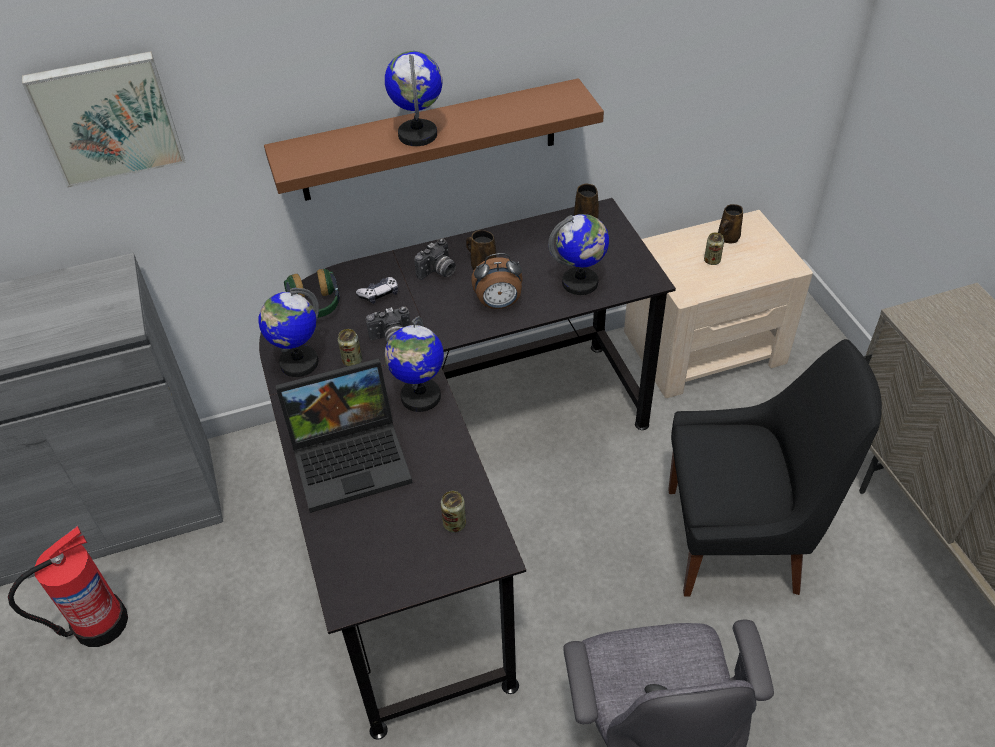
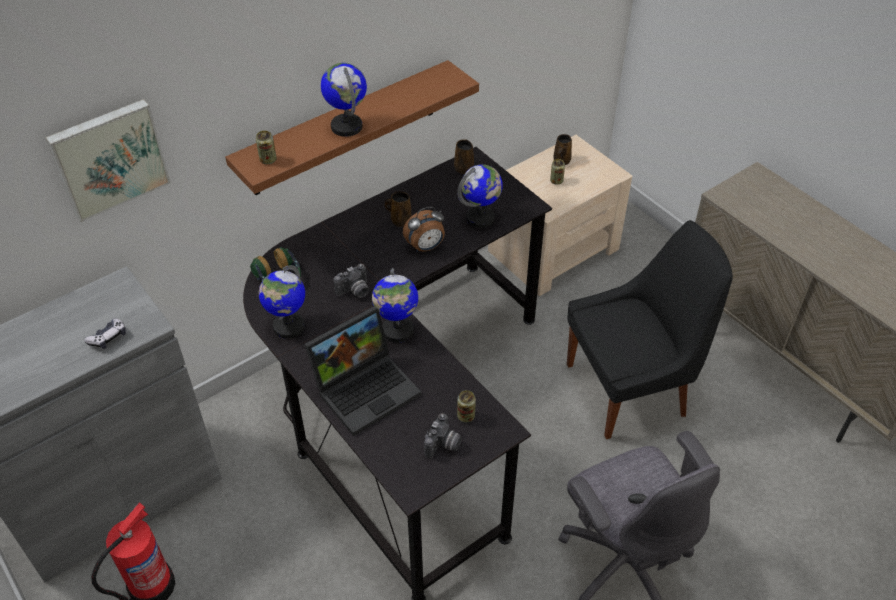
camera: 20 degrees left, 0 degrees up
can [338,329,362,366] -> can moved to [256,131,277,164]
game controller [356,277,398,304] -> game controller moved to [84,318,126,349]
camera [414,238,456,280] -> camera moved to [424,413,462,459]

